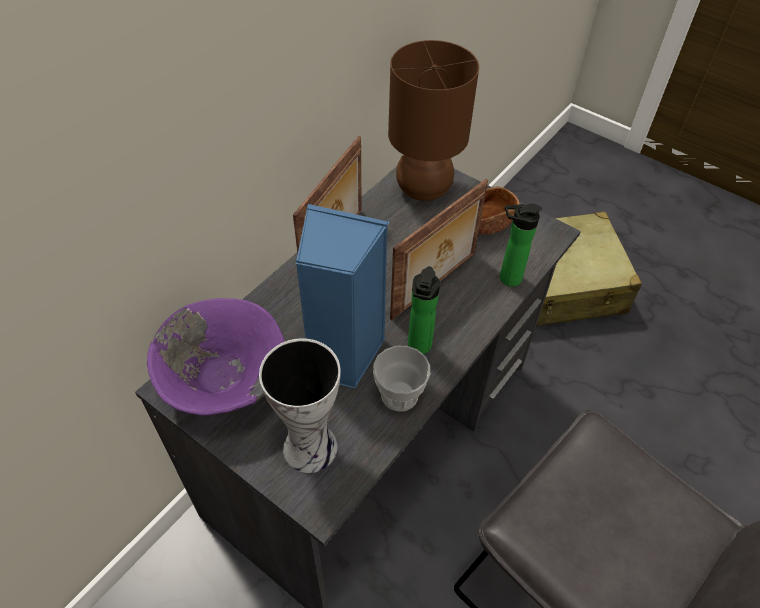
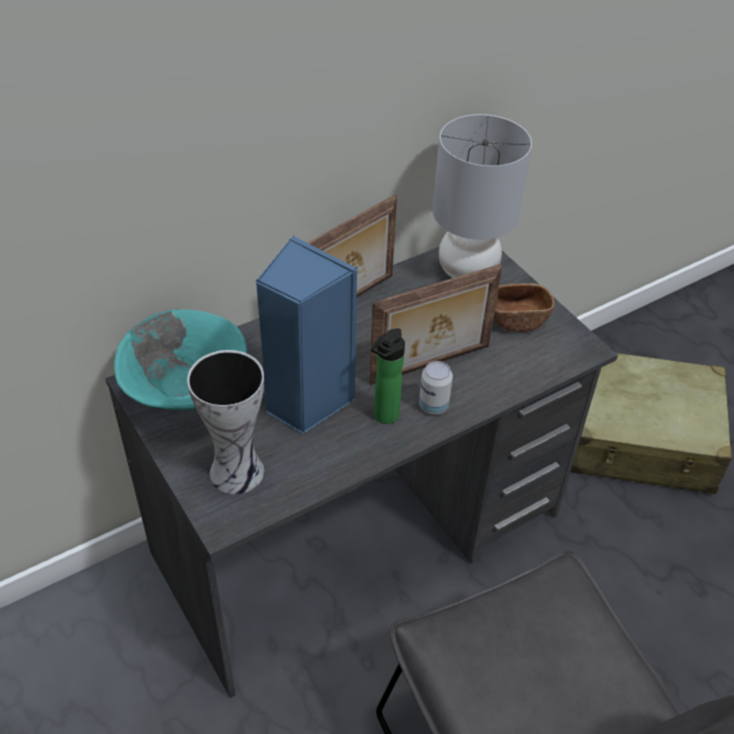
camera: 20 degrees right, 5 degrees down
purple bowl [147,298,285,416] -> turquoise bowl [114,310,247,411]
cup [373,345,430,412] -> none
brown table lamp [388,40,479,201] -> grey table lamp [433,114,532,278]
bottle [500,203,542,287] -> none
none -> can [419,361,453,414]

